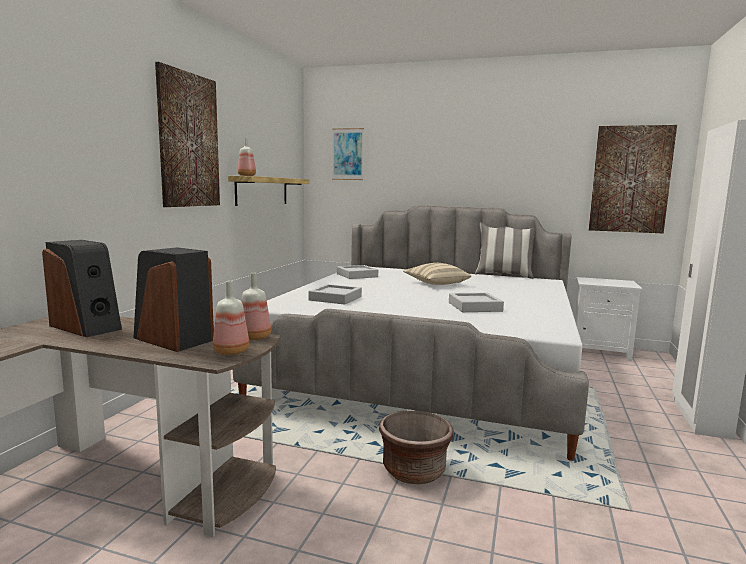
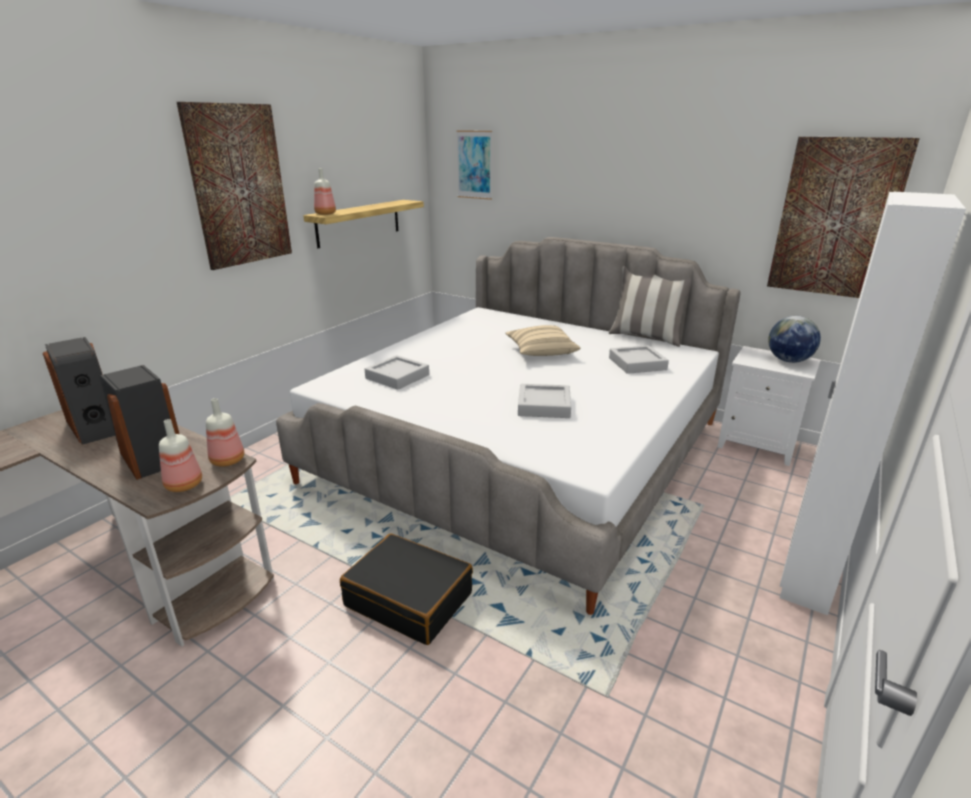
camera: 15 degrees right, 15 degrees up
grey tray [337,265,378,279] -> grey tray moved to [609,345,669,374]
brown planter [379,410,453,484] -> black suitcase [340,533,473,645]
none -> globe [768,316,821,363]

